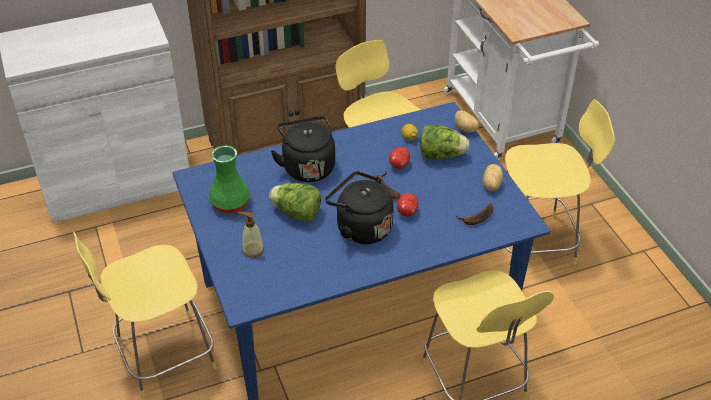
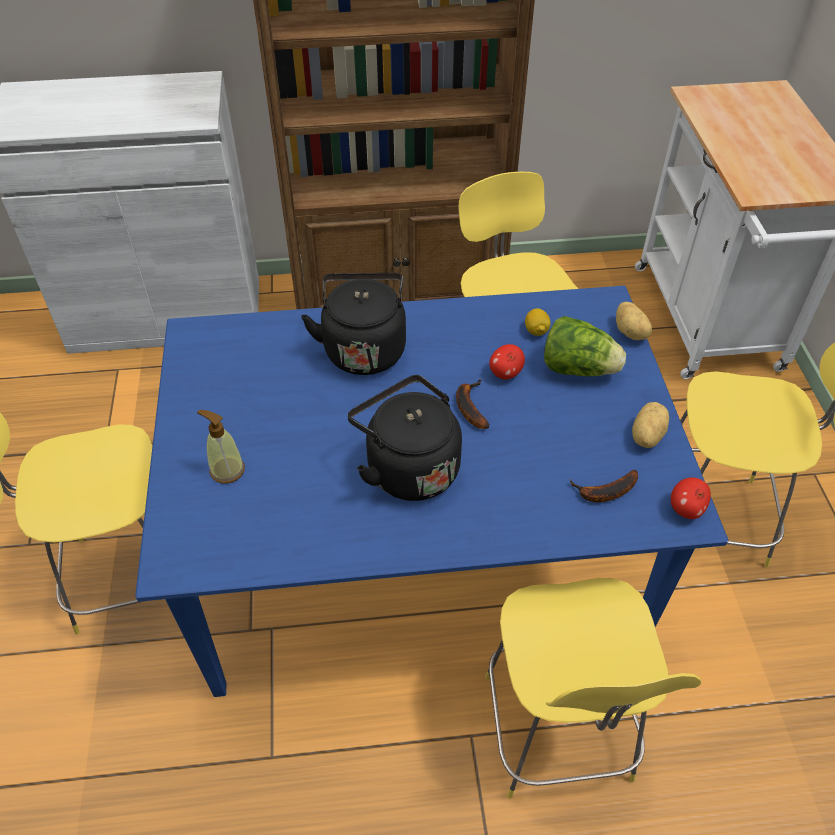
camera: 15 degrees right, 5 degrees up
green vase [209,146,250,213] -> none
lettuce [269,183,321,222] -> none
apple [397,193,418,216] -> apple moved to [671,478,711,519]

